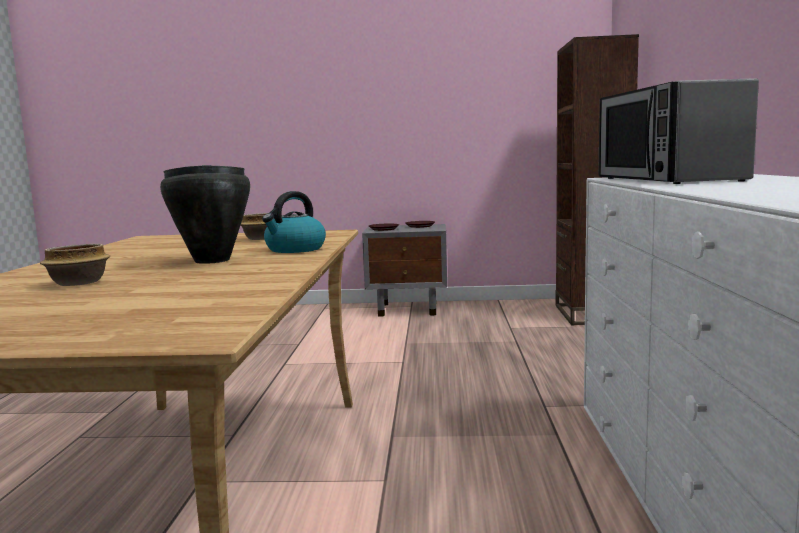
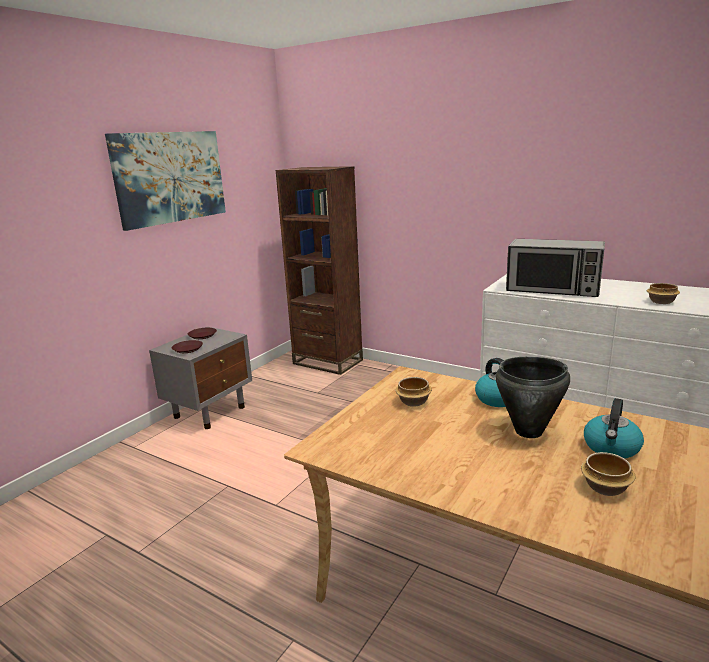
camera: 60 degrees left, 10 degrees up
none -> picture [105,131,226,231]
none -> kettle [584,398,644,459]
none -> bowl [647,283,680,304]

